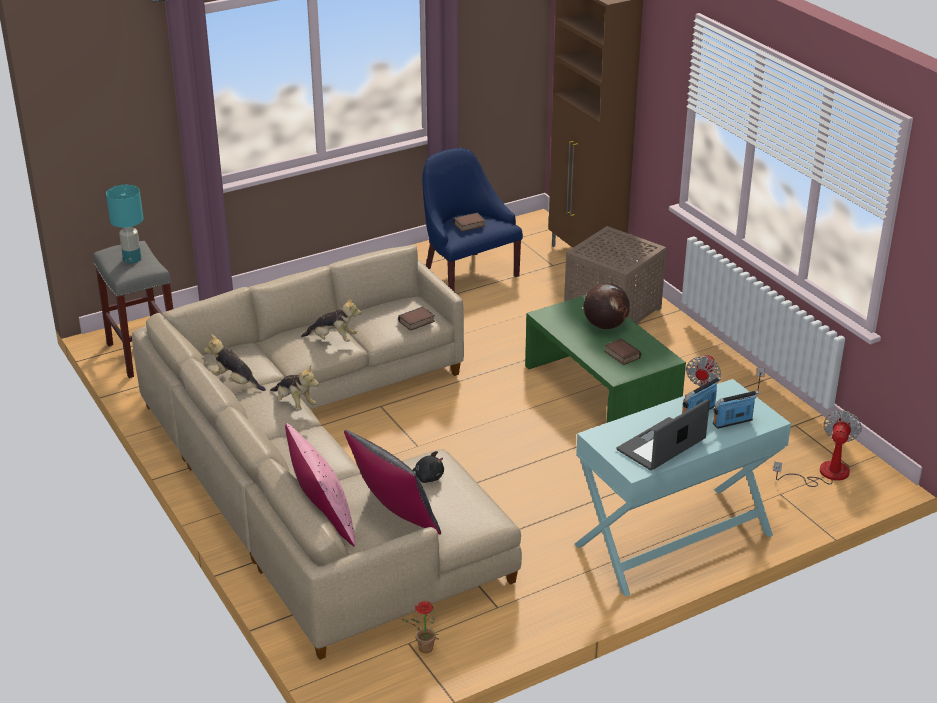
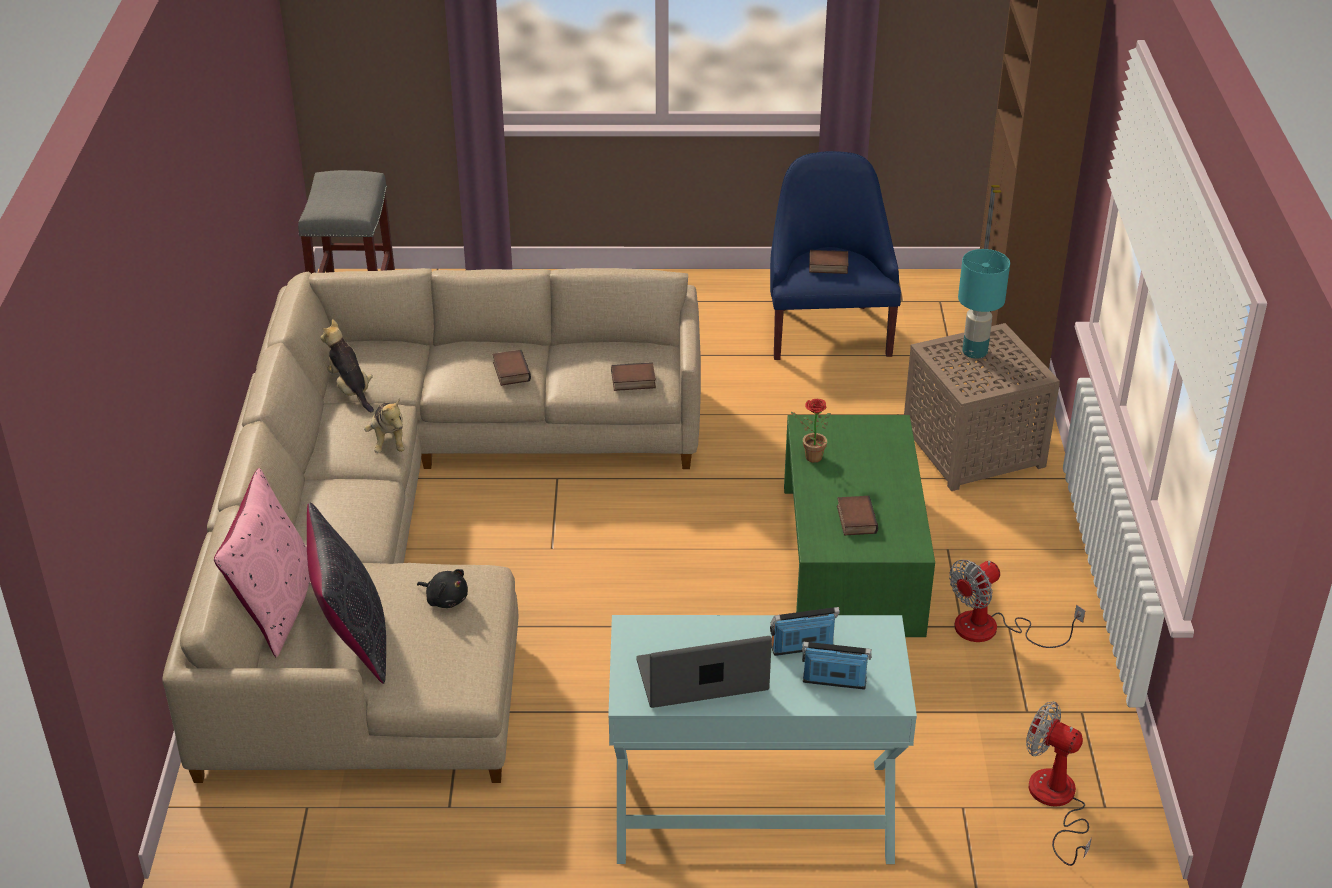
camera: 30 degrees right, 5 degrees up
turquoise table lamp [106,185,144,264] -> turquoise table lamp moved to [958,249,1010,359]
plush toy [301,297,362,342] -> book [492,350,531,386]
potted plant [402,601,439,653] -> potted plant moved to [791,399,831,463]
globe [583,283,630,329] -> none
fan [773,410,862,487] -> fan turned 105 degrees counterclockwise [1026,701,1092,866]

